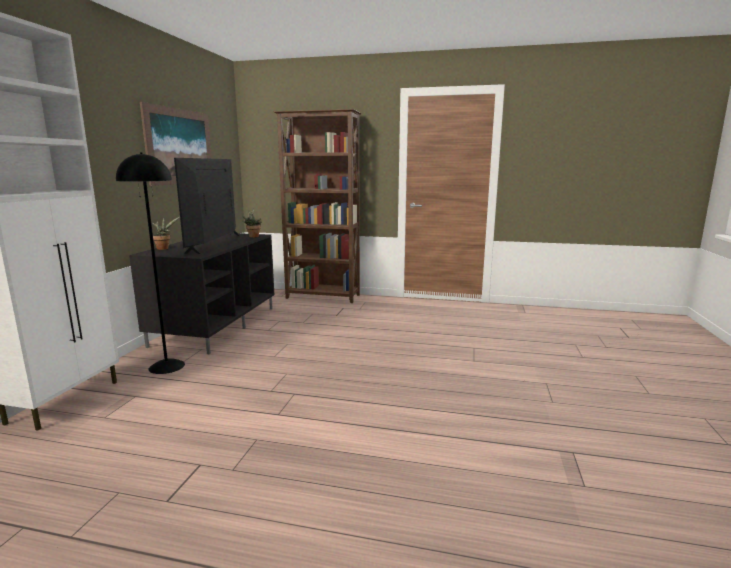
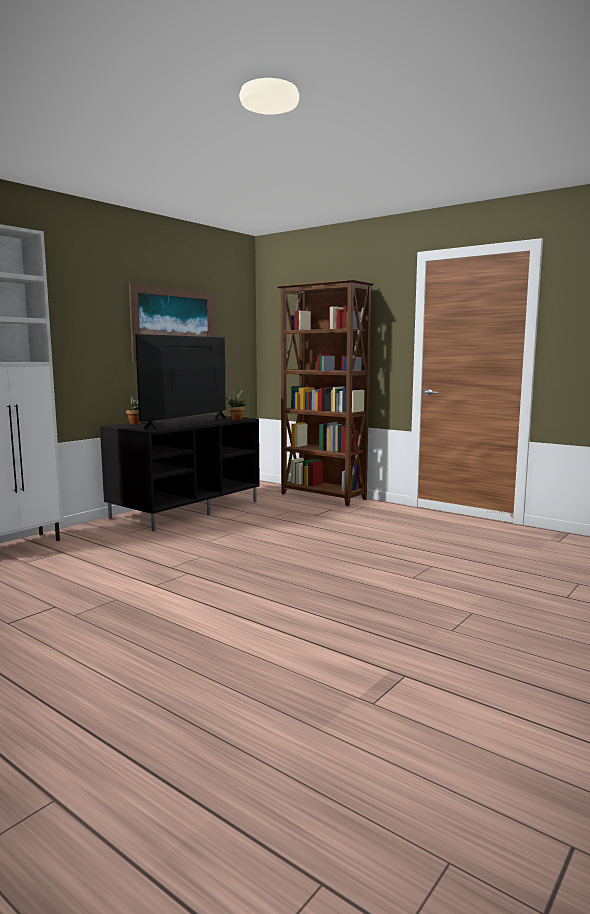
camera: 25 degrees right, 5 degrees down
black floor lamp [116,153,185,374] -> none

